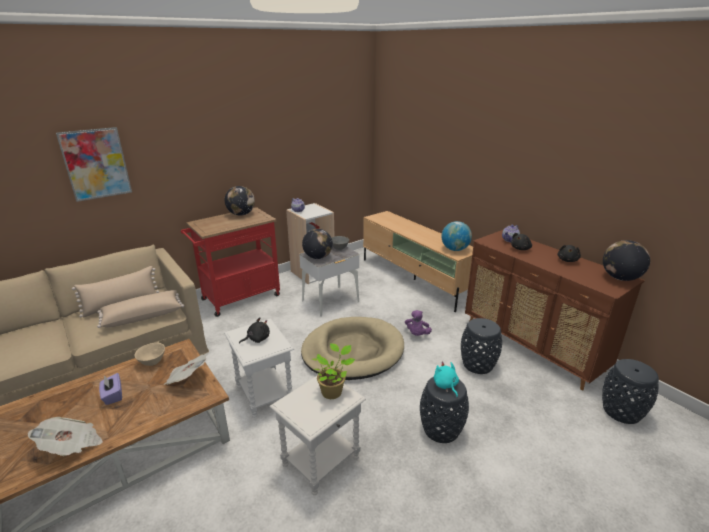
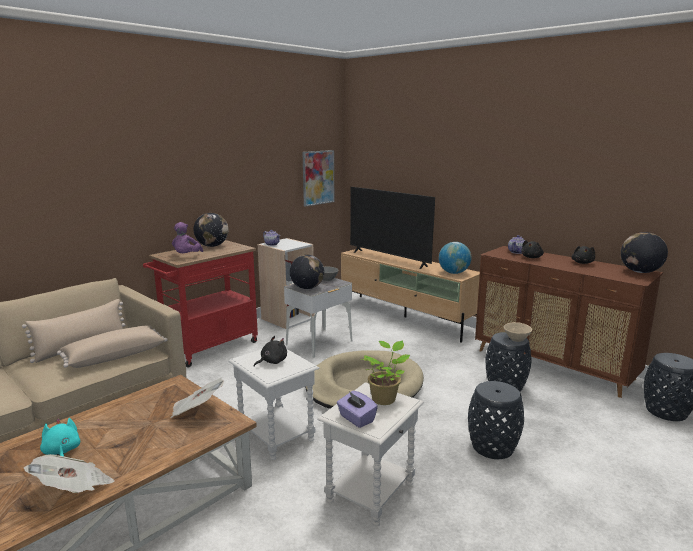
camera: 10 degrees left, 10 degrees down
picture [56,127,132,202] -> picture moved to [303,150,334,207]
purple tissue box [99,373,122,405] -> purple tissue box moved to [337,391,378,428]
beige bowl [134,343,165,366] -> beige bowl moved to [504,322,532,342]
purple plush toy [405,310,432,336] -> purple plush toy moved to [172,222,203,253]
turquoise plush toy [434,362,459,397] -> turquoise plush toy moved to [40,418,80,456]
none -> television [350,187,435,269]

